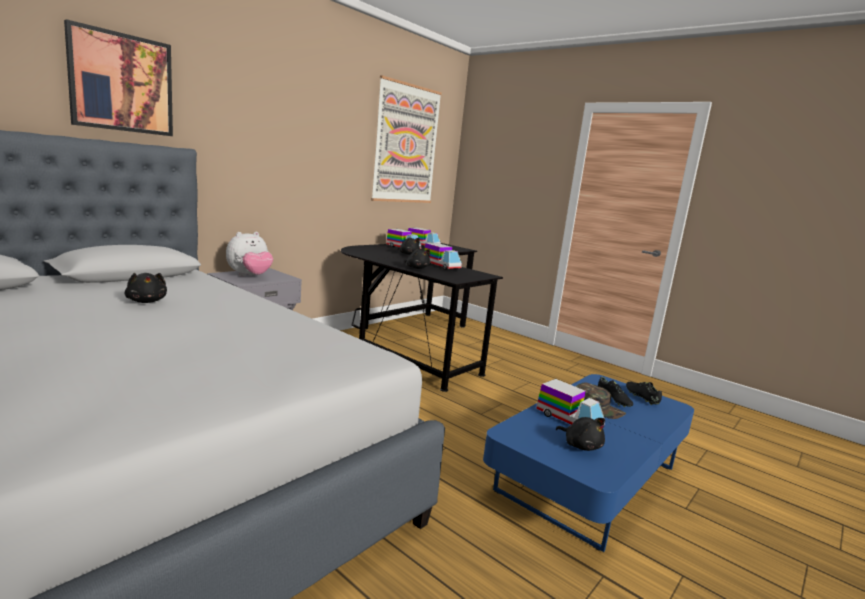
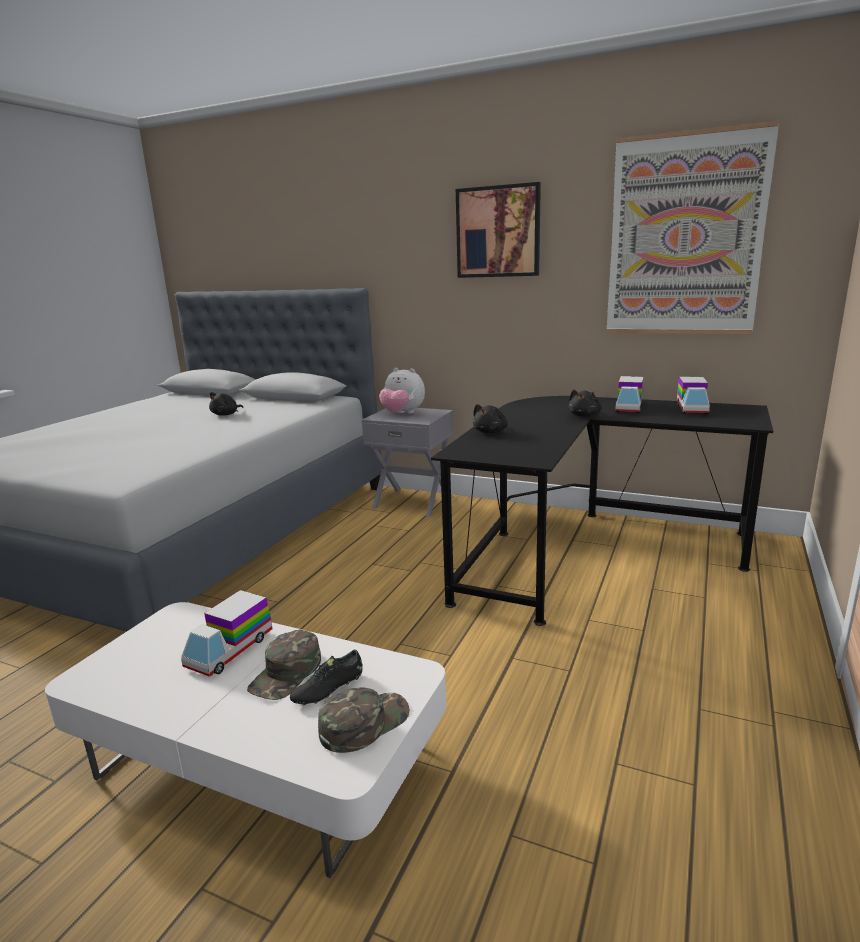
camera: 75 degrees right, 5 degrees up
picture [64,19,173,136] -> picture moved to [456,182,541,278]
toy truck [425,243,462,270] -> none
blue coffee table [483,374,694,552] -> white coffee table [45,602,446,878]
black plush toy [556,417,605,451] -> none
black shoe [626,382,662,405] -> green cap [318,687,410,753]

